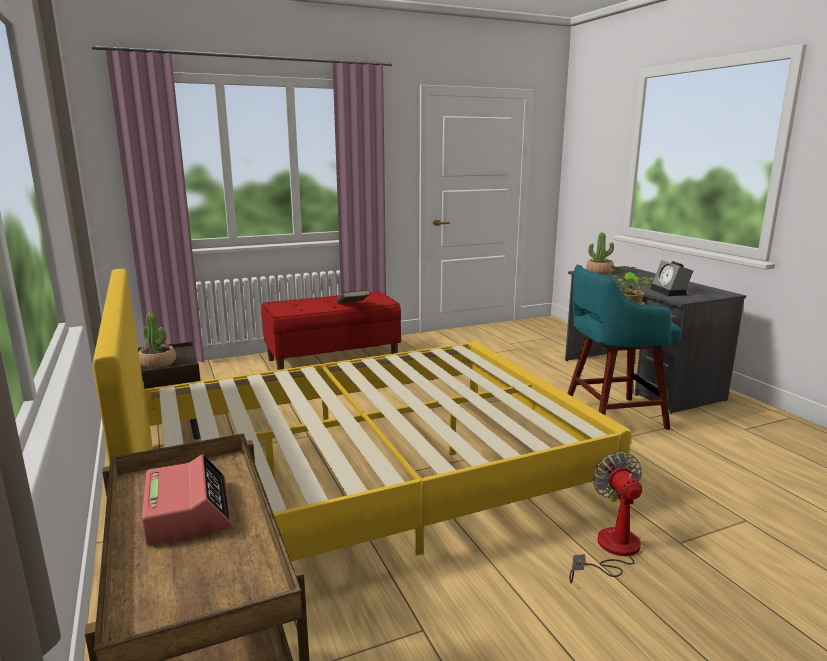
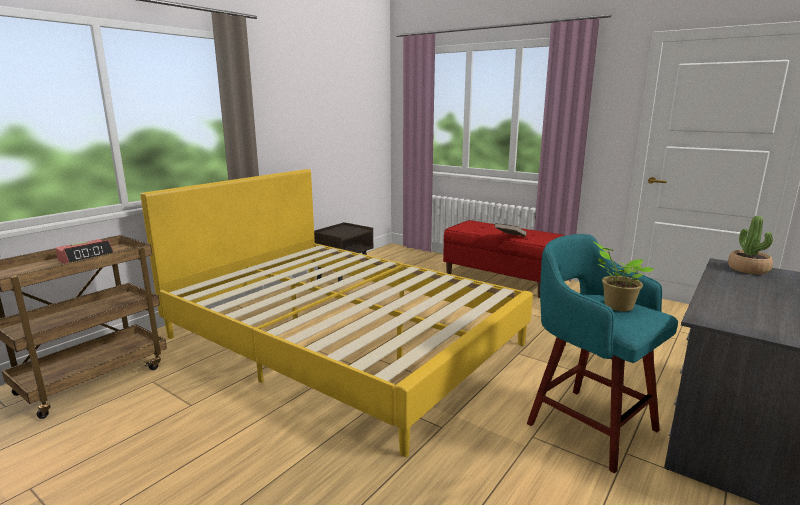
camera: 60 degrees right, 0 degrees up
potted plant [139,313,176,368] -> none
fan [569,452,643,583] -> none
alarm clock [650,260,693,296] -> none

